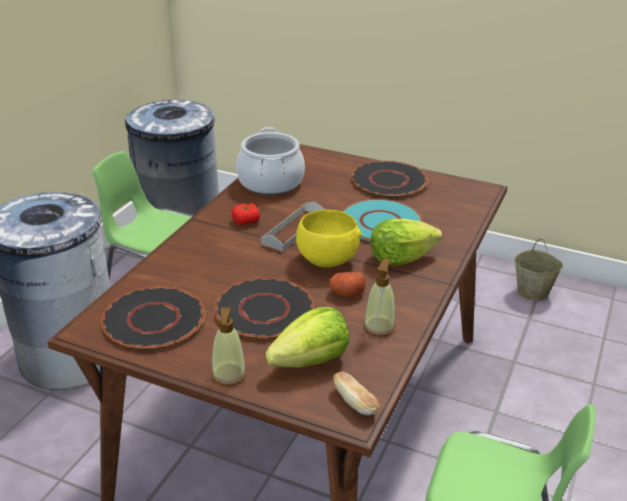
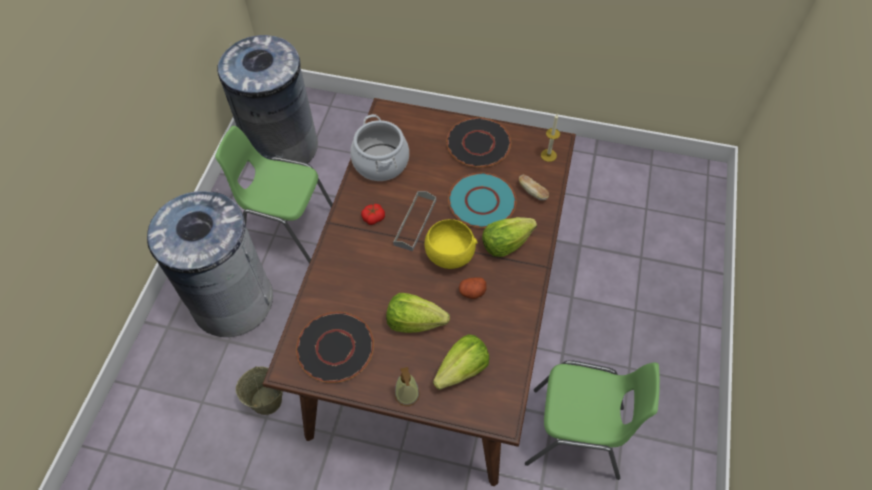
camera: 10 degrees left, 25 degrees up
black plate [214,278,314,339] -> lettuce [386,293,450,333]
bread [333,371,379,415] -> bread moved to [519,175,549,200]
soap dispenser [363,258,395,337] -> none
beige bucket [515,239,563,301] -> beige bucket moved to [236,366,283,415]
none -> candle [541,115,560,162]

